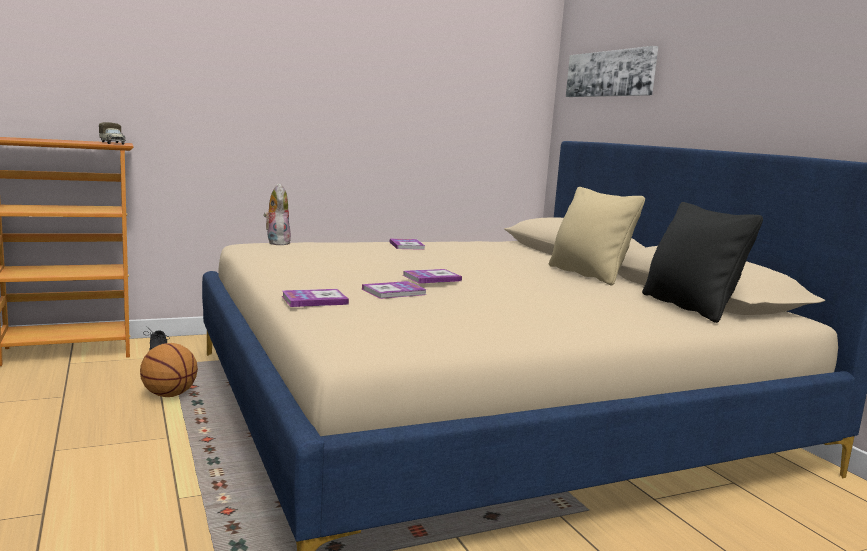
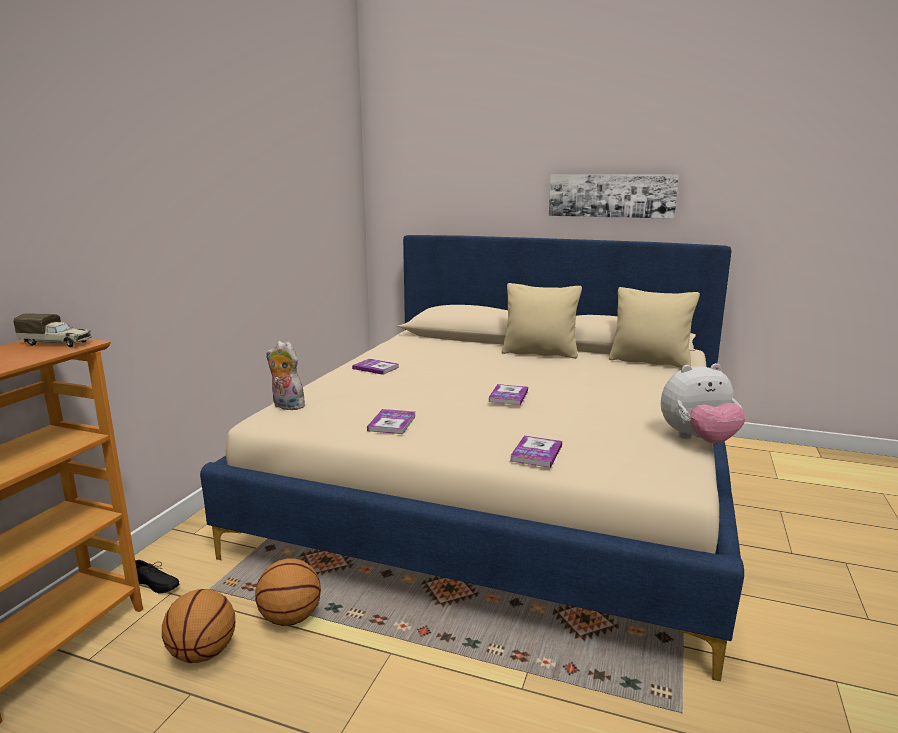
camera: 45 degrees left, 5 degrees up
book [362,281,427,299] -> book moved to [367,409,416,434]
picture [566,46,658,97] -> picture moved to [549,174,679,219]
black pillow [642,202,763,323] -> beige pillow [609,287,700,368]
none -> basketball [162,589,235,663]
none -> plush toy [661,363,745,444]

